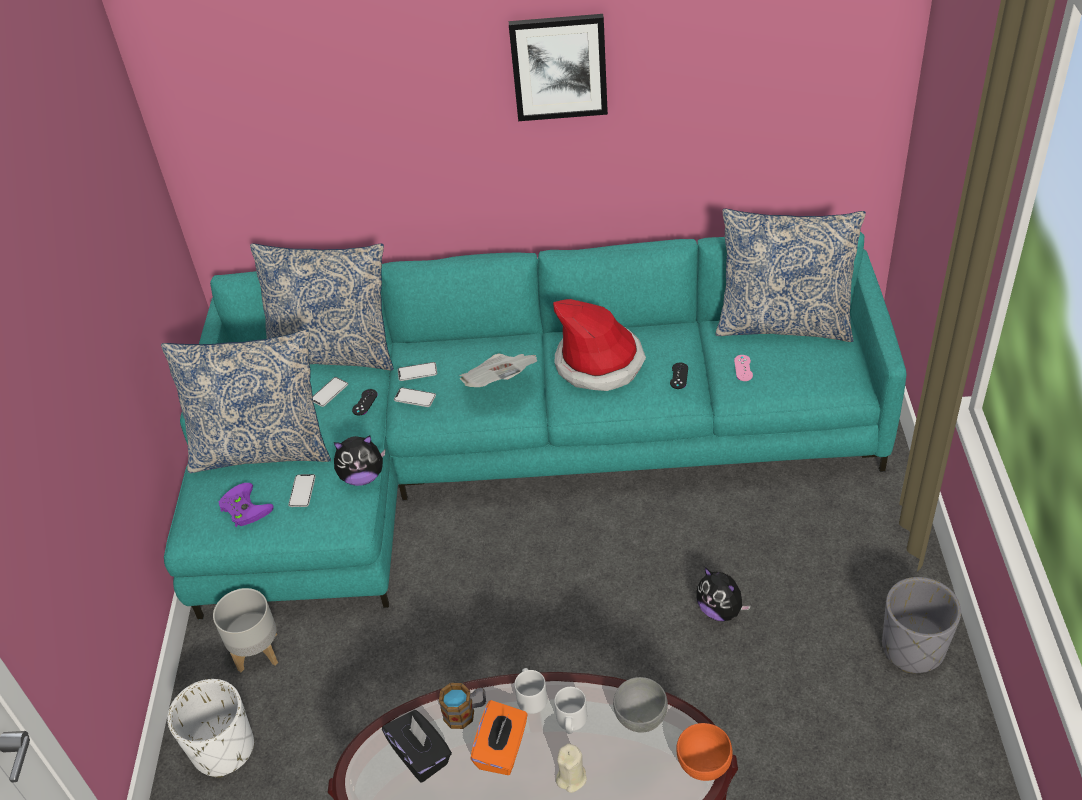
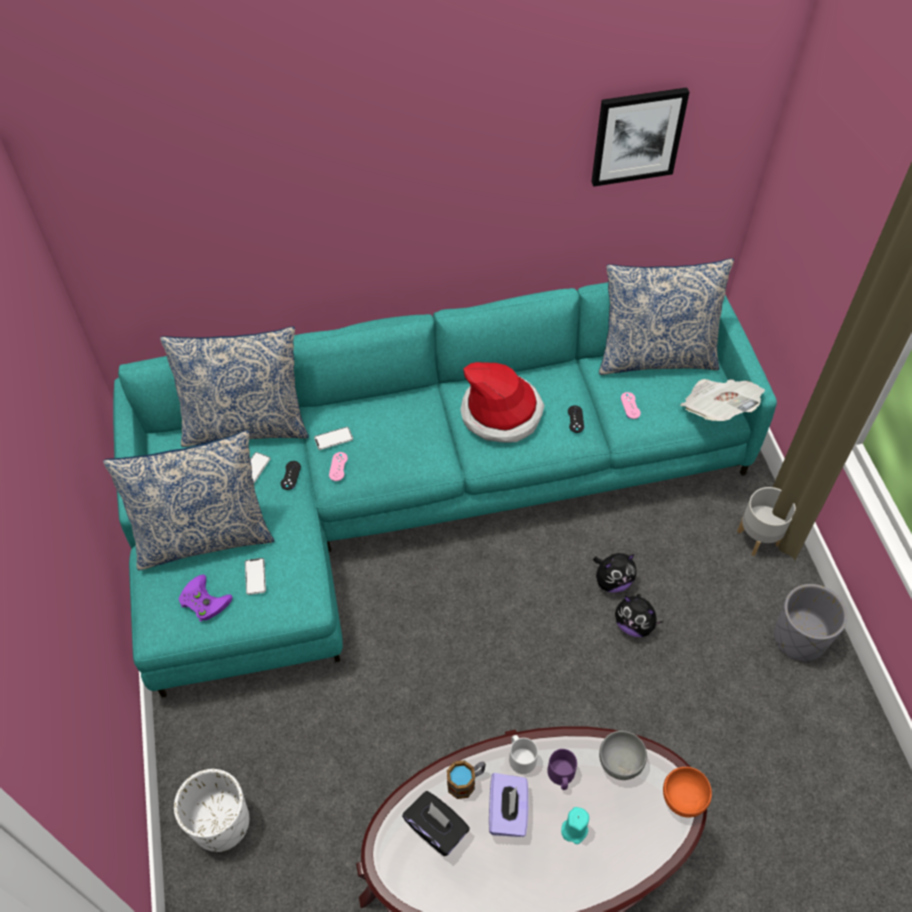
camera: 15 degrees left, 10 degrees up
grey planter [213,588,278,672] -> grey planter moved to [737,487,796,556]
plush toy [334,435,385,486] -> plush toy moved to [593,553,636,593]
phone [394,388,436,407] -> pink game controller [329,452,348,481]
newspaper [459,353,538,387] -> newspaper moved to [680,379,765,421]
orange tissue box [470,700,528,775] -> purple tissue box [489,773,529,837]
picture [509,14,608,121] -> picture moved to [591,87,689,187]
grey mug [554,687,587,734] -> purple mug [547,749,577,790]
beige candle [556,744,587,793] -> turquoise candle [561,807,589,844]

